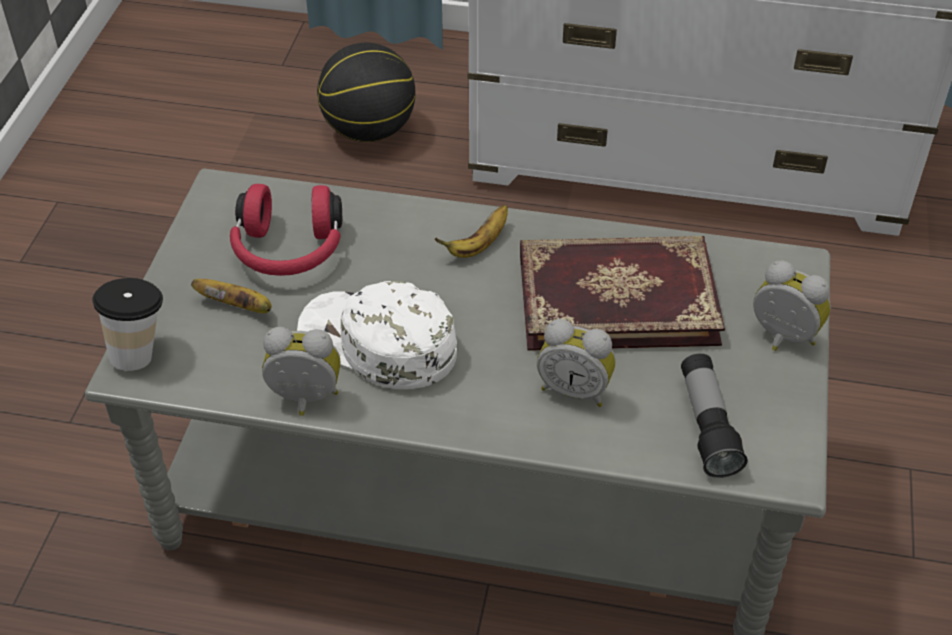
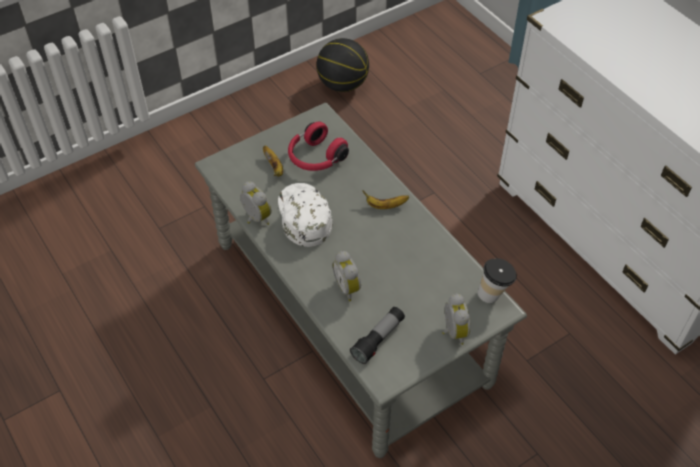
camera: 45 degrees right, 5 degrees up
cup [93,278,163,371] -> cup moved to [478,258,517,303]
basketball [317,43,416,142] -> basketball moved to [317,38,369,92]
book [520,236,725,351] -> none

